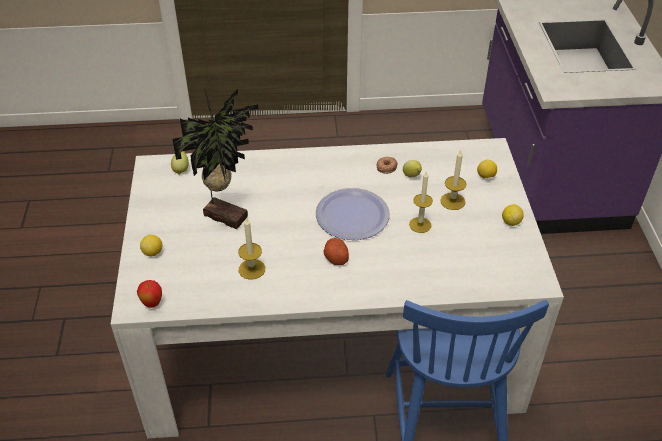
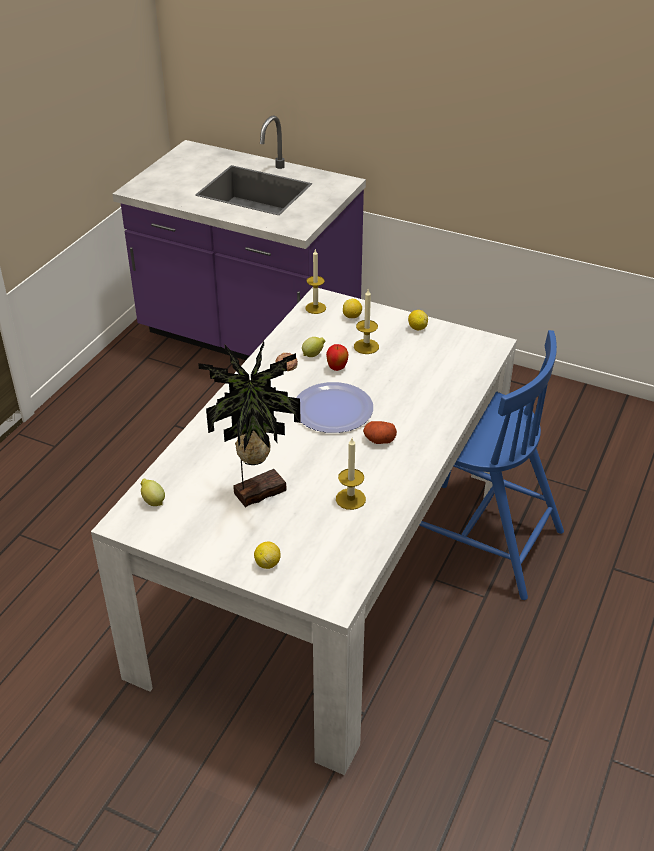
camera: 60 degrees left, 5 degrees down
apple [137,280,162,308] -> apple moved to [326,344,348,371]
candle [409,171,433,233] -> candle moved to [305,250,326,314]

